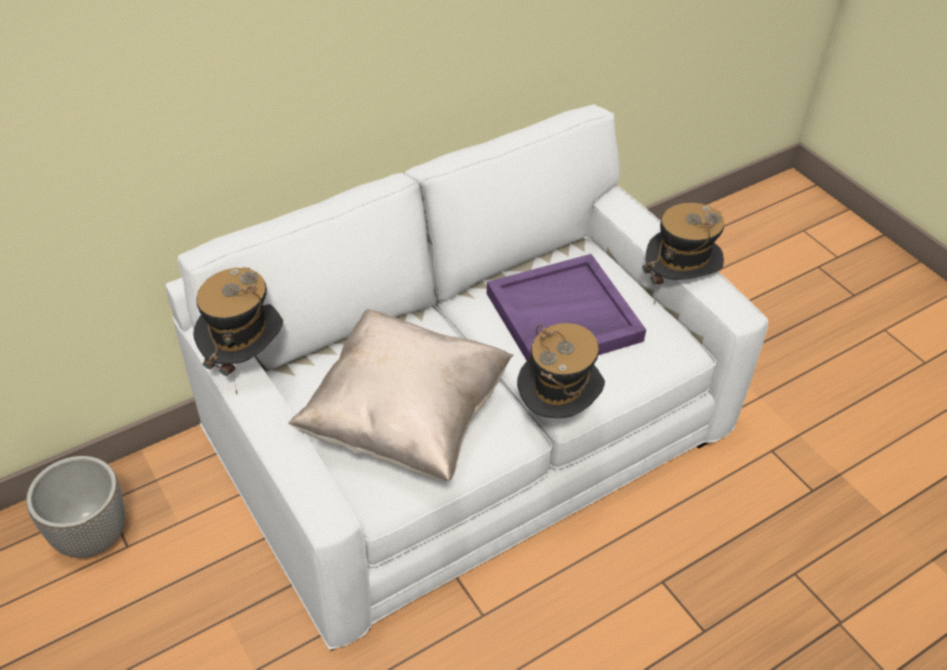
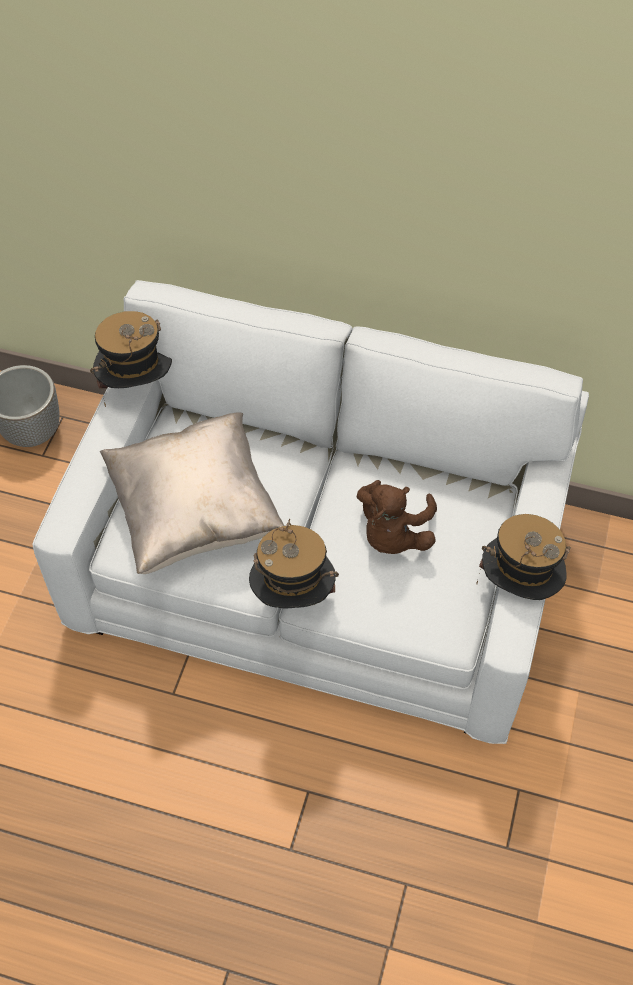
camera: 50 degrees right, 10 degrees up
purple tray [487,254,646,361] -> brown plush toy [356,480,437,554]

